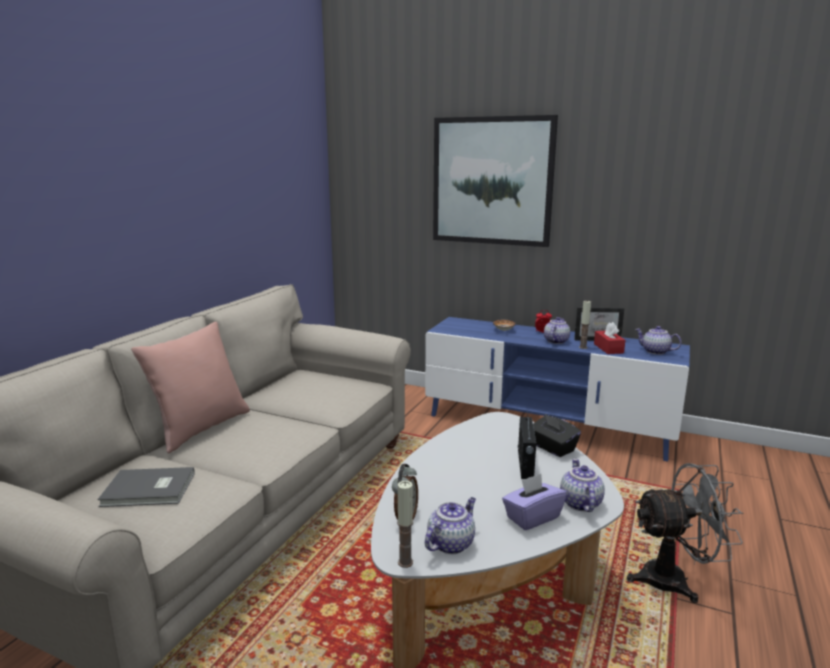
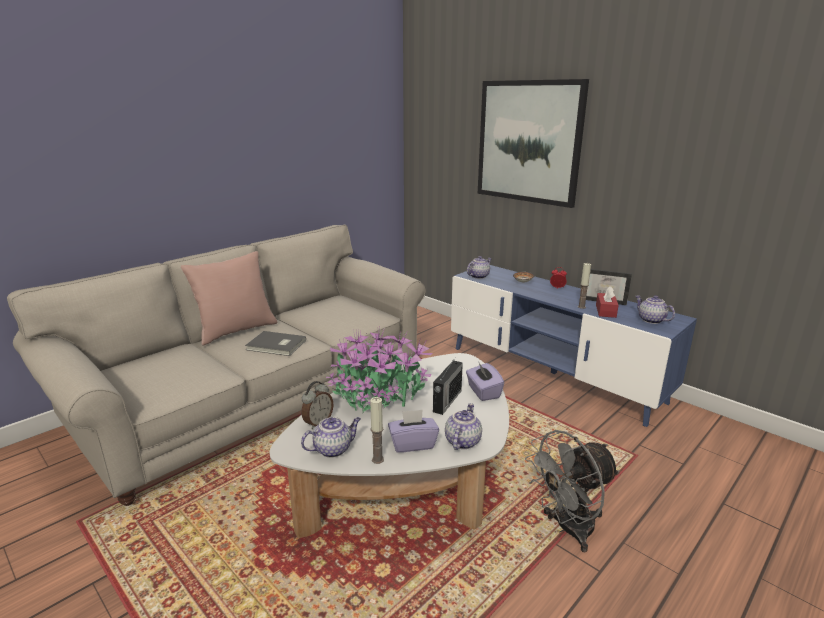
camera: 20 degrees right, 5 degrees up
grey book [97,467,195,507] -> grey book moved to [245,331,306,356]
candle [397,481,413,568] -> candle moved to [370,397,384,464]
black tissue box [533,414,581,457] -> purple tissue box [466,361,504,401]
teapot [544,317,570,344] -> teapot moved to [467,256,492,279]
grey fan [627,463,743,603] -> grey fan turned 135 degrees clockwise [525,430,620,553]
none -> potted plant [326,327,432,412]

